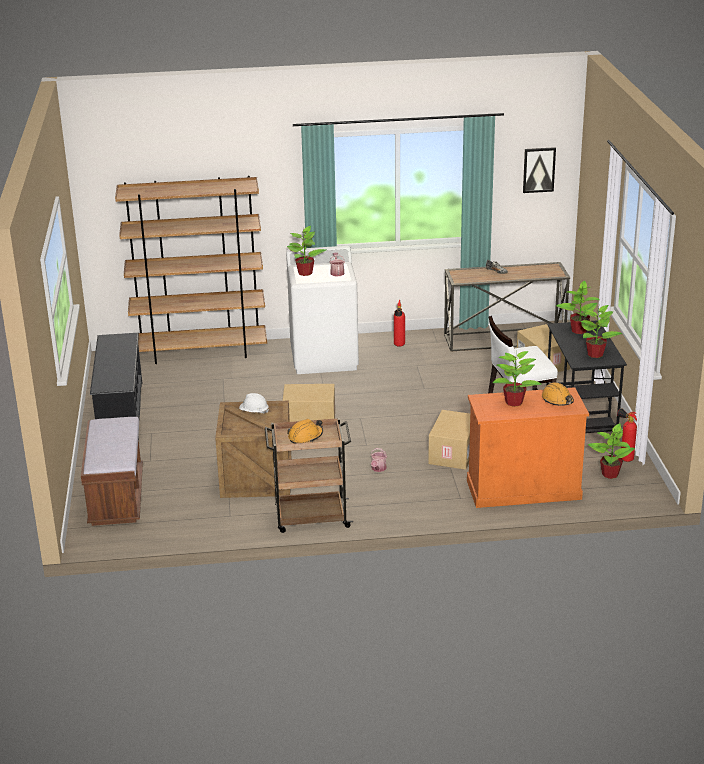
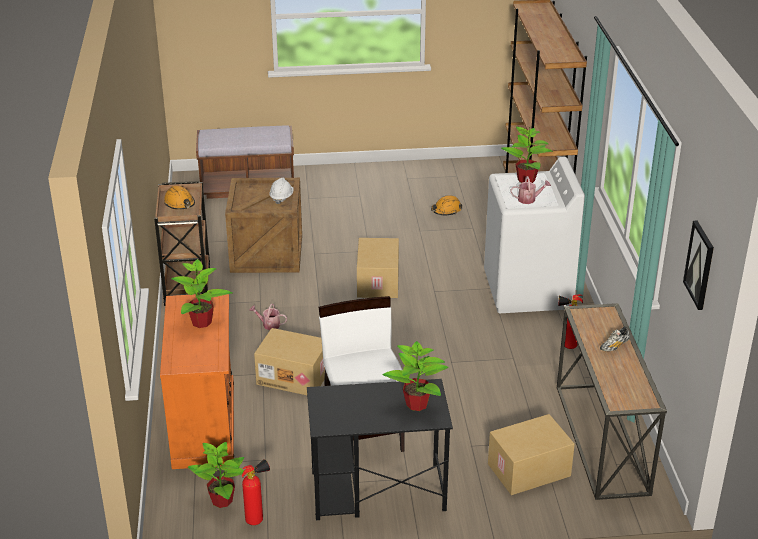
camera: 90 degrees right, 5 degrees up
black shoe rack [90,333,142,440] -> none
orange hard hat [542,383,574,406] -> orange hard hat moved to [431,195,462,215]
potted plant [580,305,623,358] -> none

